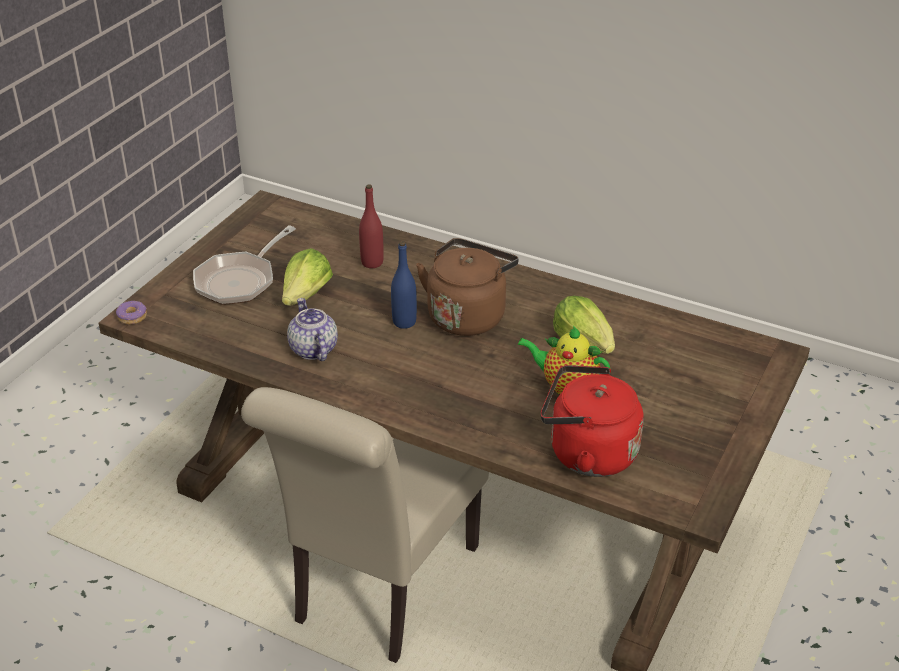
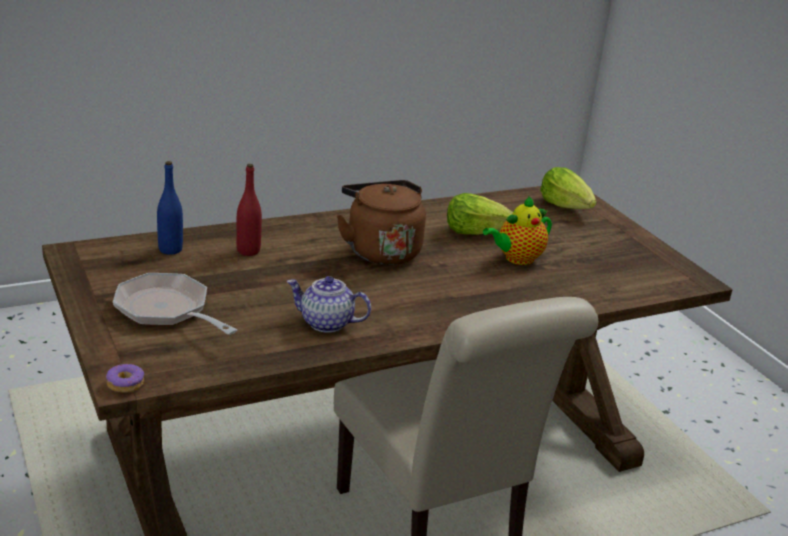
camera: 55 degrees left, 10 degrees down
frying pan [193,226,296,305] -> frying pan turned 150 degrees clockwise [113,273,237,335]
lettuce [282,248,333,306] -> lettuce moved to [540,167,597,209]
blue bottle [391,241,417,329] -> blue bottle moved to [157,161,183,255]
red kettle [540,365,644,477] -> none

